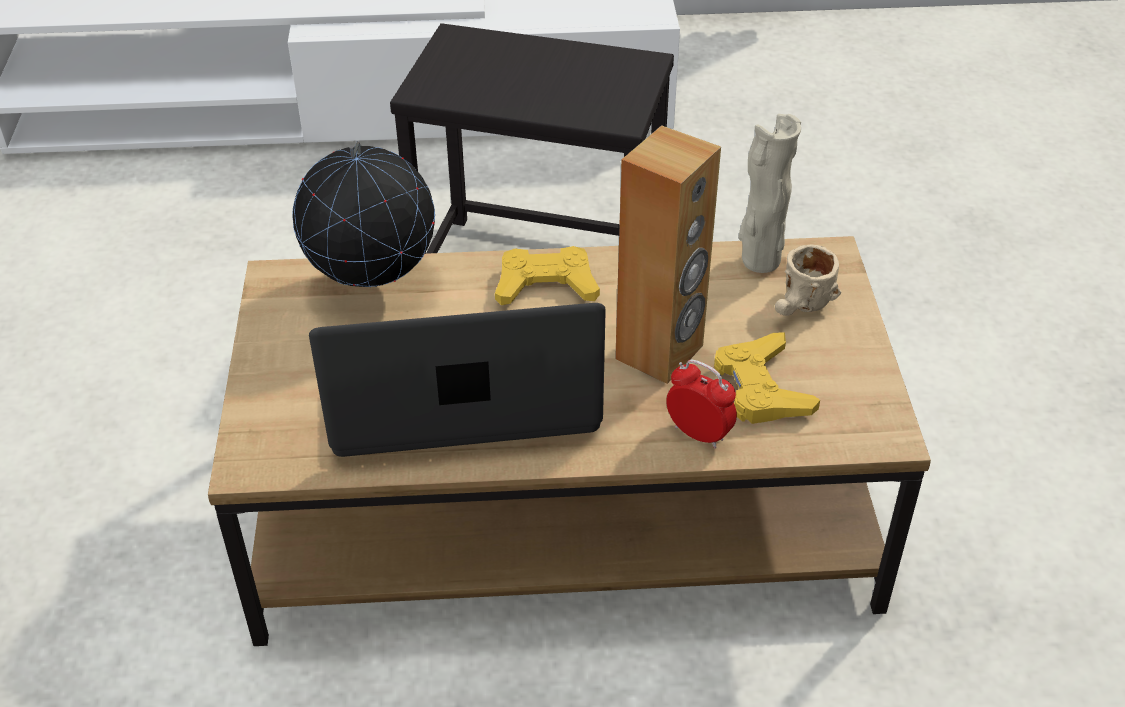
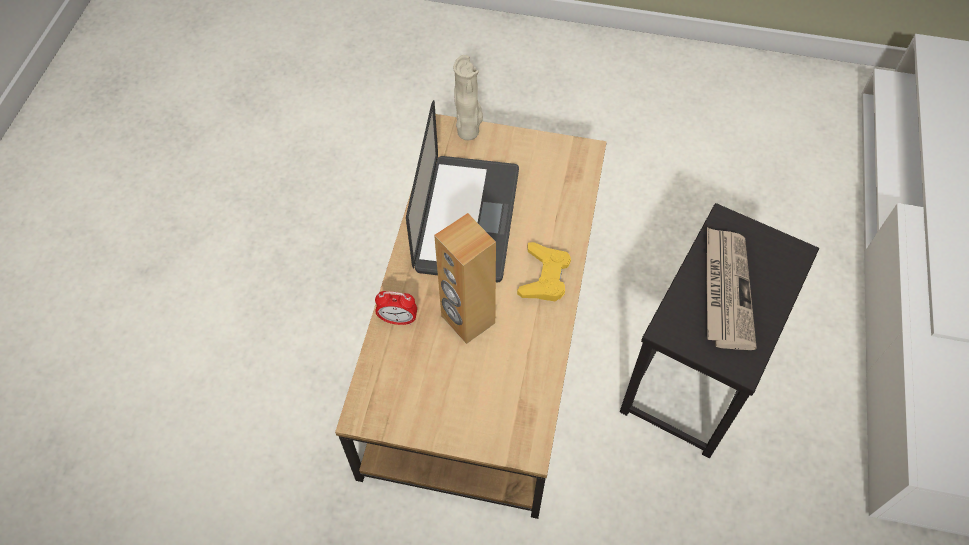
camera: 105 degrees right, 15 degrees up
globe [292,141,435,287] -> none
alarm clock [666,360,737,449] -> alarm clock turned 45 degrees clockwise [375,291,417,325]
yellow game controller [714,332,820,424] -> none
beige vase [738,114,801,273] -> beige vase moved to [453,55,483,140]
beige mug [775,245,841,316] -> none
none -> newspaper [707,227,757,350]

